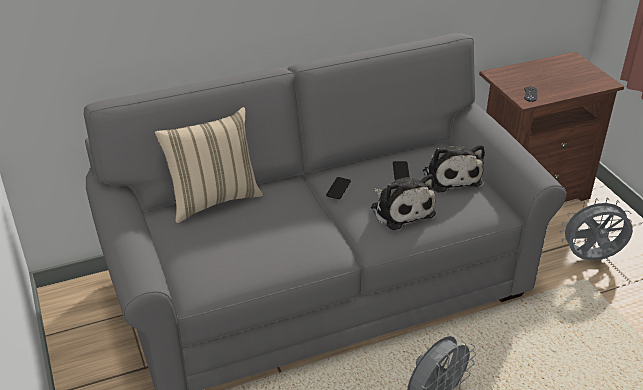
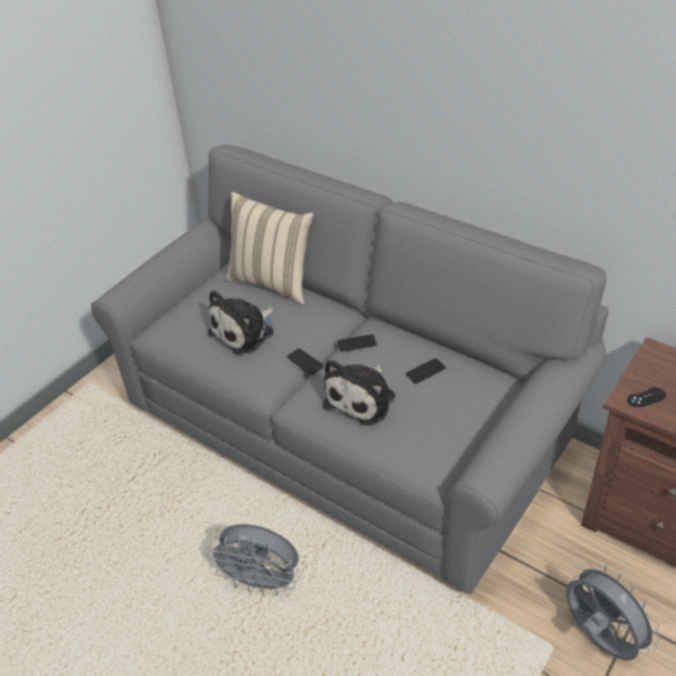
camera: 60 degrees right, 5 degrees up
plush toy [423,145,485,193] -> plush toy moved to [208,290,274,354]
none -> phone [287,348,324,375]

